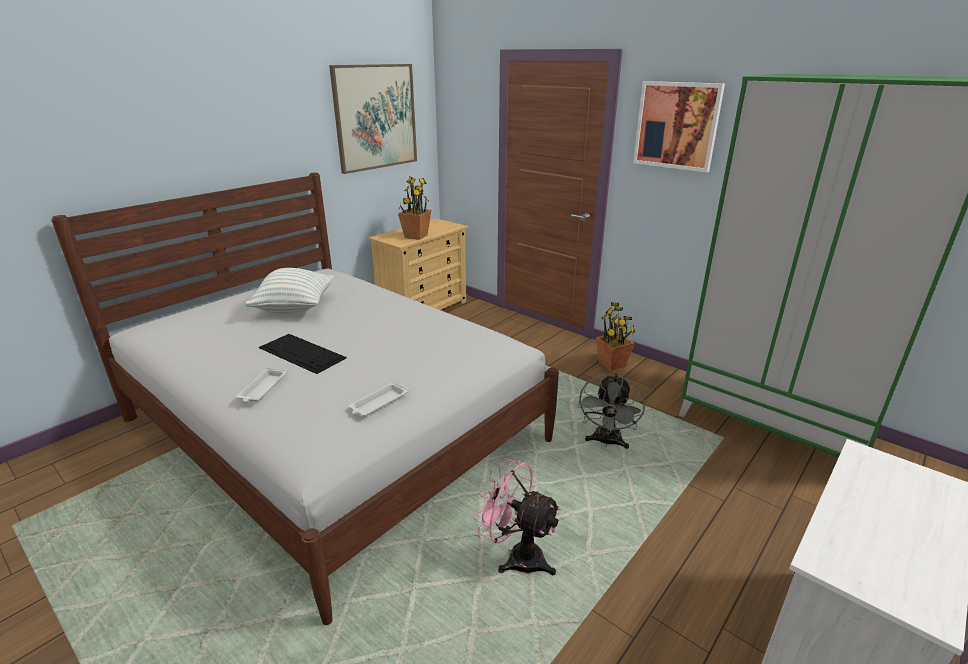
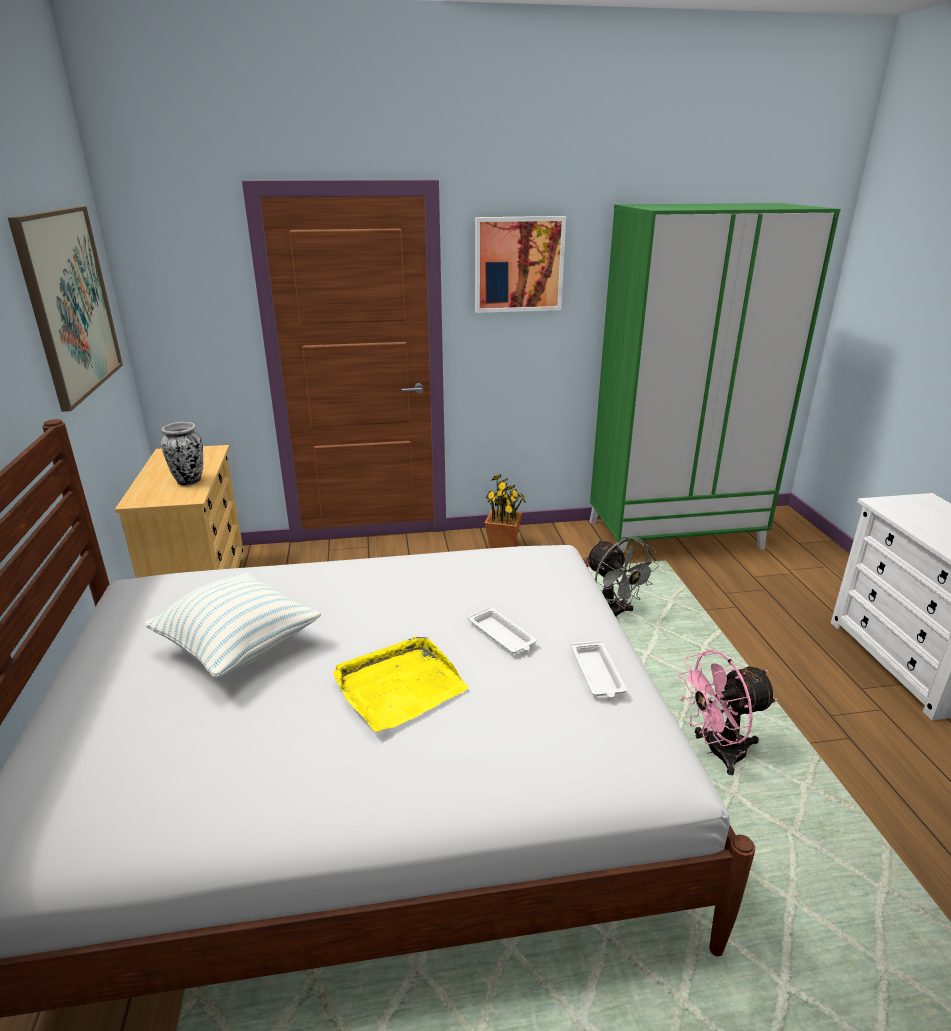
camera: 50 degrees left, 0 degrees up
white tray [236,368,288,402] -> white tray moved to [468,606,537,653]
keyboard [259,334,347,374] -> yellow tray [333,637,469,732]
potted plant [398,176,431,240] -> vase [161,422,203,486]

